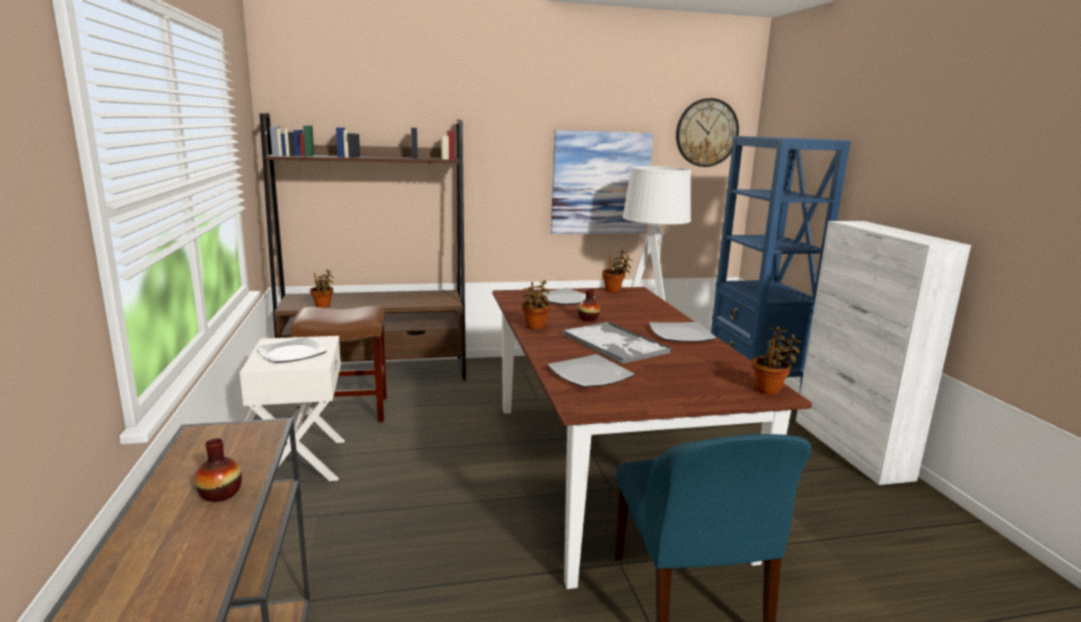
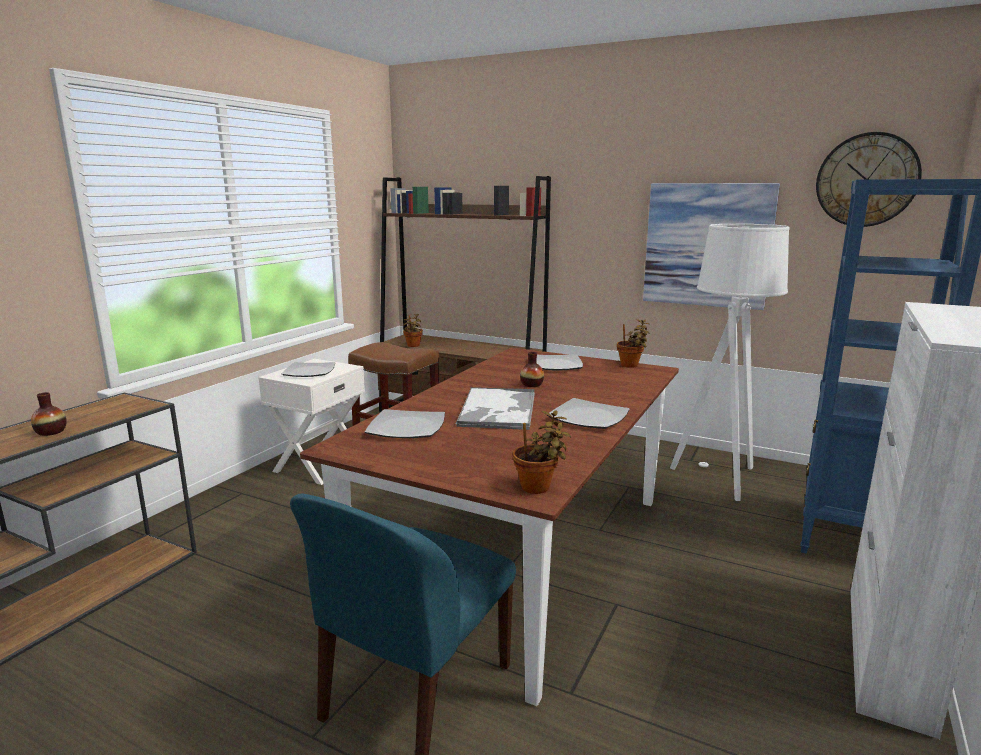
camera: 40 degrees right, 0 degrees up
potted plant [522,280,551,329] -> none

